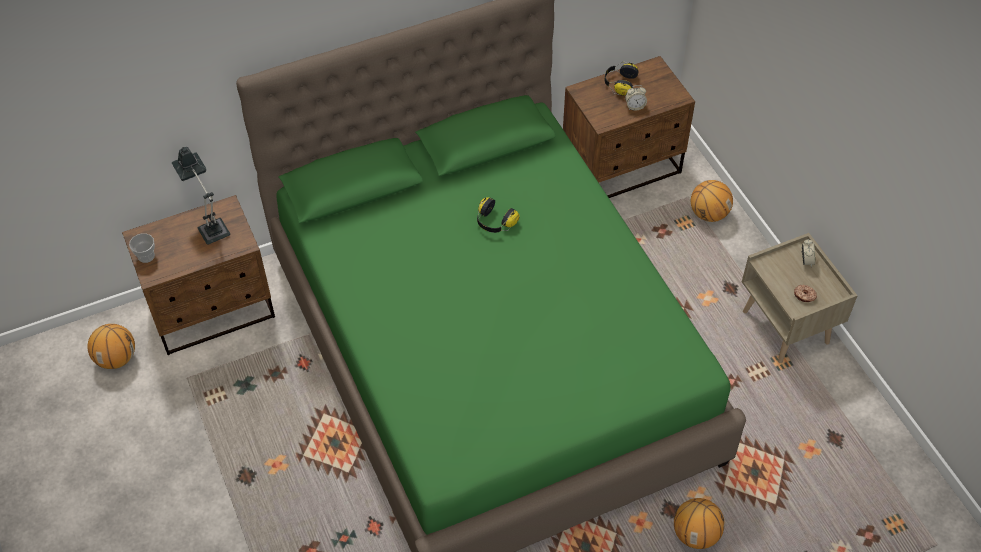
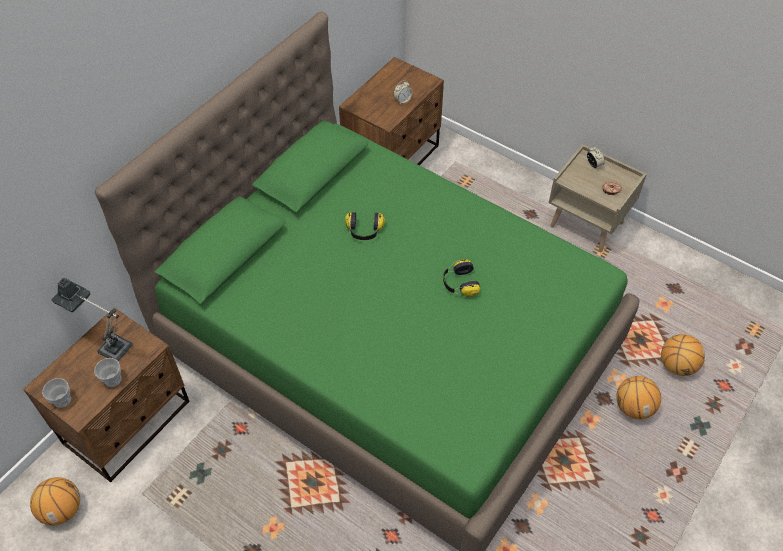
camera: 30 degrees left, 0 degrees up
headphones [605,62,639,96] -> headphones moved to [443,259,480,297]
basketball [691,180,733,222] -> basketball moved to [661,334,705,376]
none -> cup [94,358,121,387]

